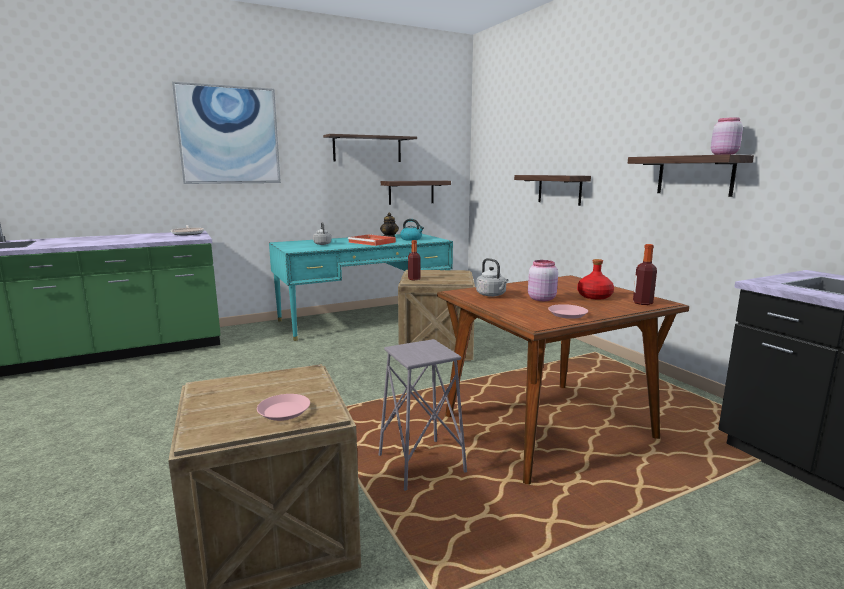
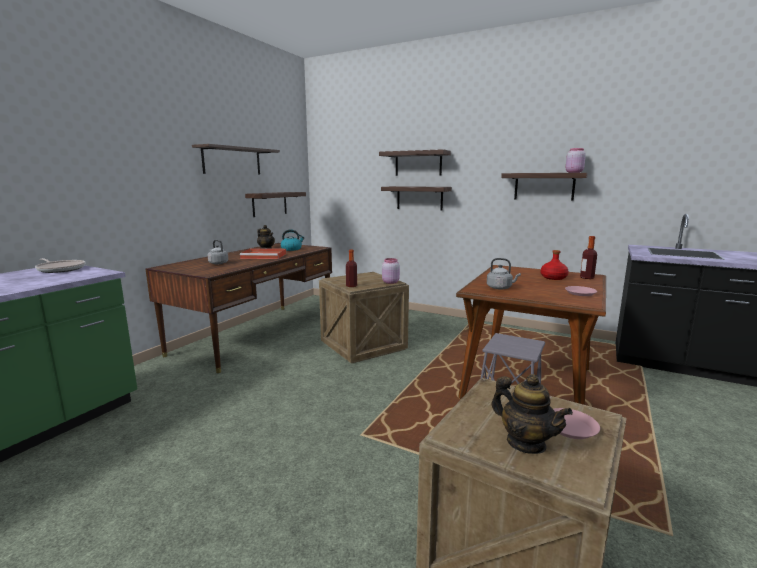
camera: 35 degrees left, 0 degrees up
picture [172,82,281,184] -> none
turquoise desk [269,234,453,341] -> brown desk [146,243,332,373]
pink jar [528,260,558,301] -> pink jar moved to [382,258,400,284]
none -> shelf [379,149,451,176]
none -> teapot [491,374,573,454]

